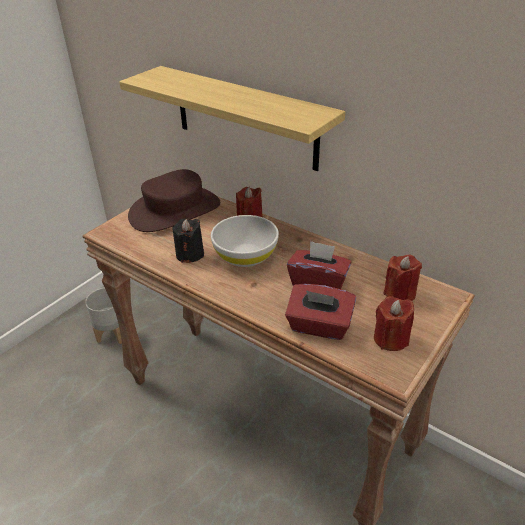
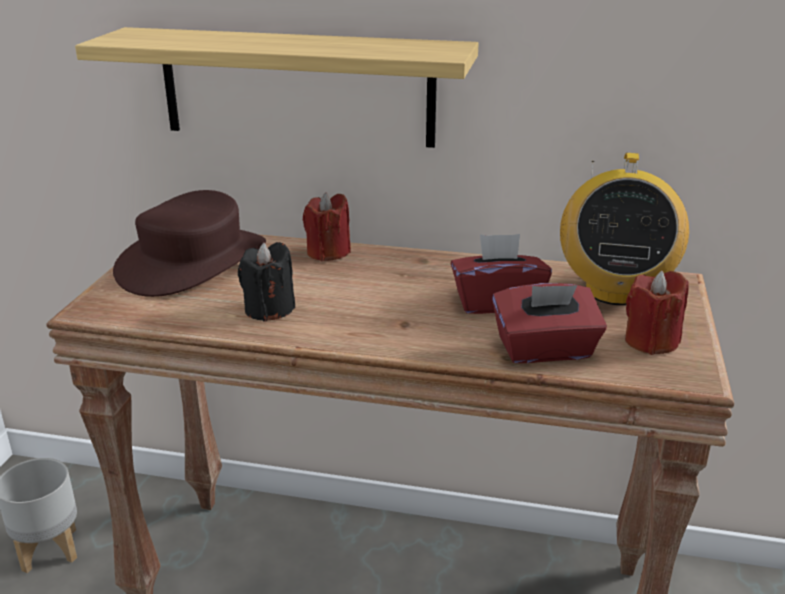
camera: 25 degrees left, 10 degrees down
white bowl [211,215,279,267] -> none
red candle [383,254,422,301] -> radio [560,153,689,305]

